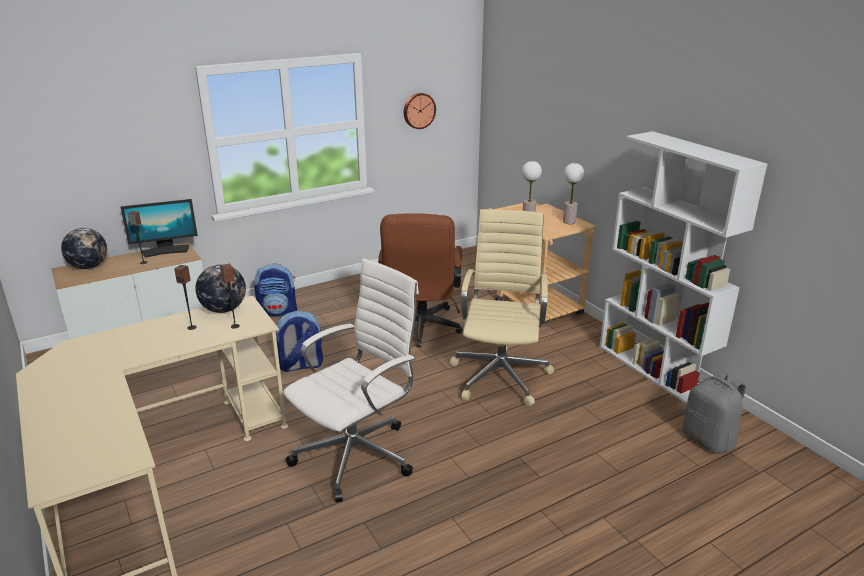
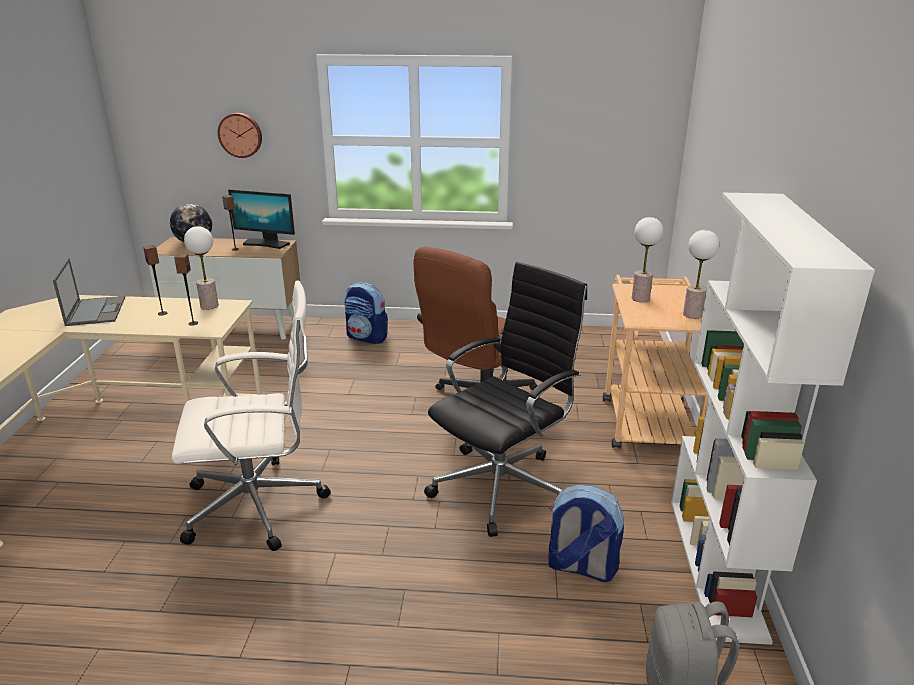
camera: 35 degrees right, 0 degrees up
globe [195,264,246,313] -> table lamp [184,226,219,310]
backpack [276,311,323,372] -> backpack moved to [548,485,624,582]
wall clock [404,93,436,129] -> wall clock moved to [218,113,262,158]
beige office chair [450,209,555,406] -> black office chair [424,262,587,537]
none -> laptop [53,258,125,326]

